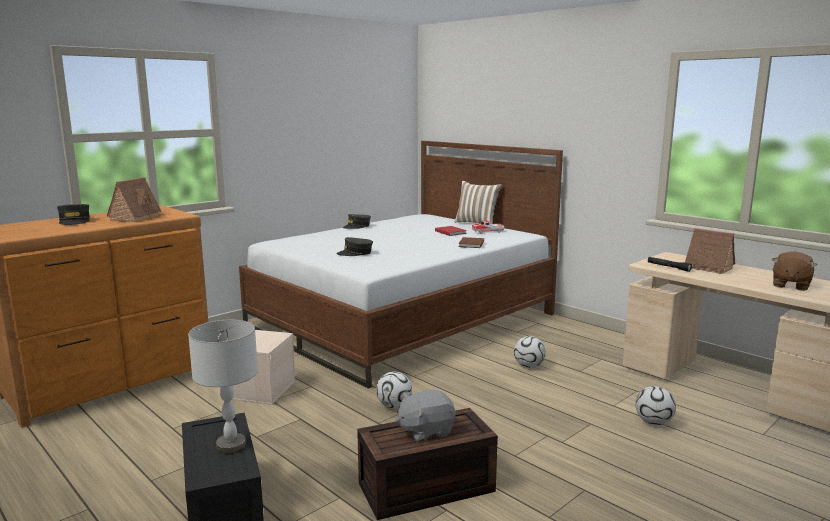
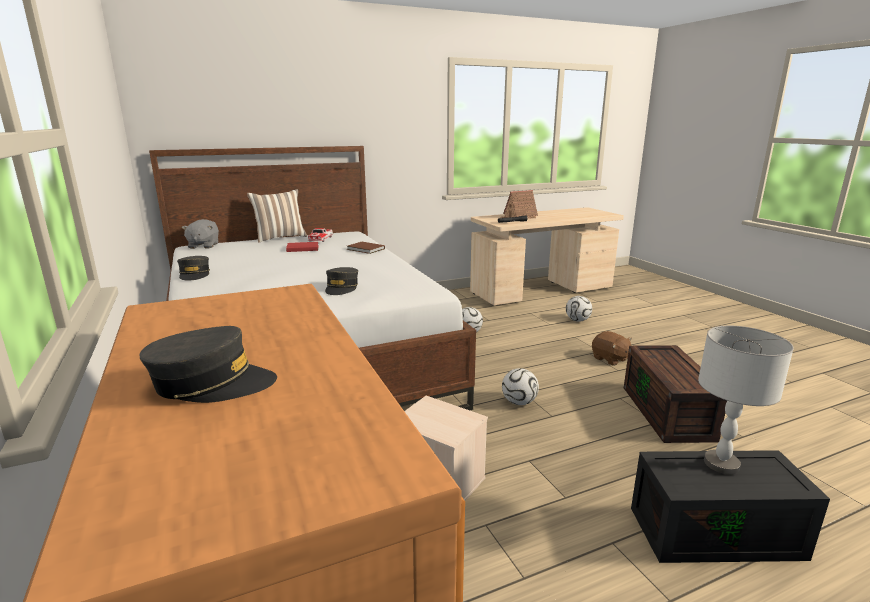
camera: 70 degrees left, 5 degrees up
toy house [107,177,165,222] -> none
grey plush toy [396,389,456,442] -> grey plush toy moved to [182,219,219,249]
brown plush toy [772,251,817,291] -> brown plush toy moved to [592,331,632,366]

